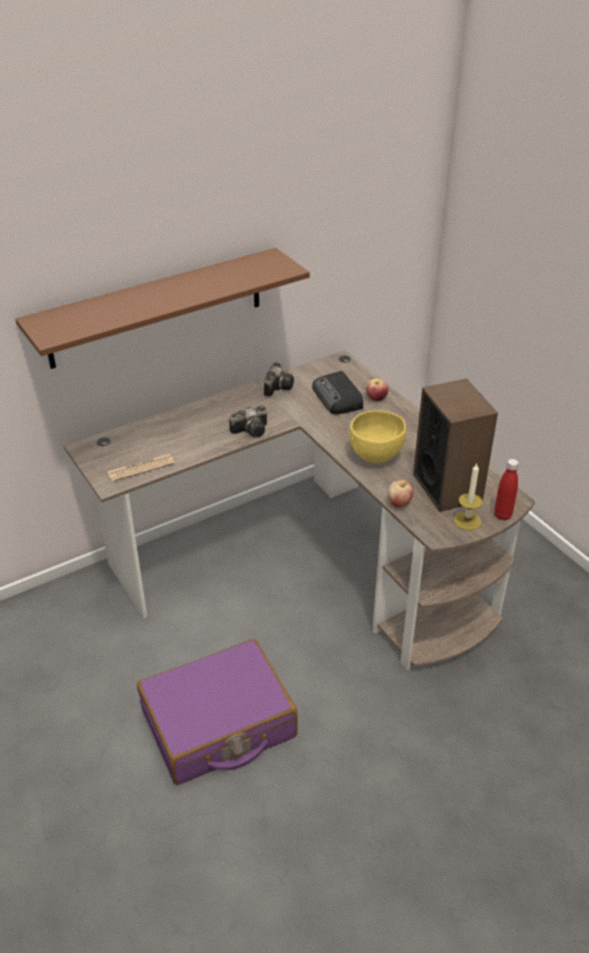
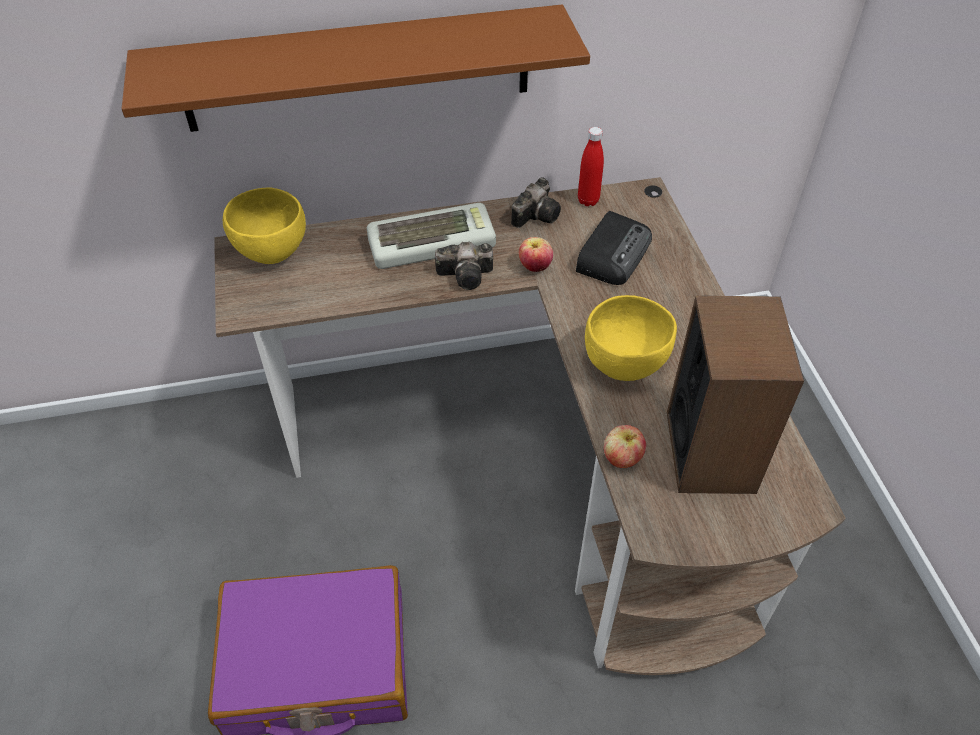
camera: 20 degrees right, 10 degrees up
newspaper [107,454,175,482] -> none
radio [312,371,363,414] -> radio turned 150 degrees counterclockwise [576,211,652,285]
apple [366,379,389,401] -> apple moved to [519,237,553,272]
candle [453,464,483,530] -> none
red bottle [494,459,519,520] -> red bottle moved to [578,127,604,206]
none -> yellow bowl [223,187,306,264]
none -> keyboard [367,203,496,269]

